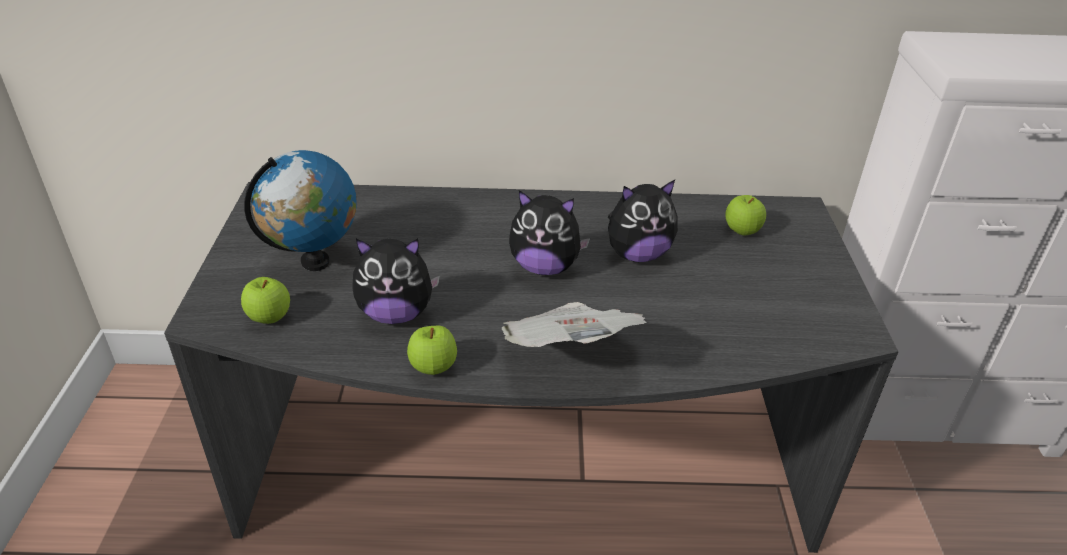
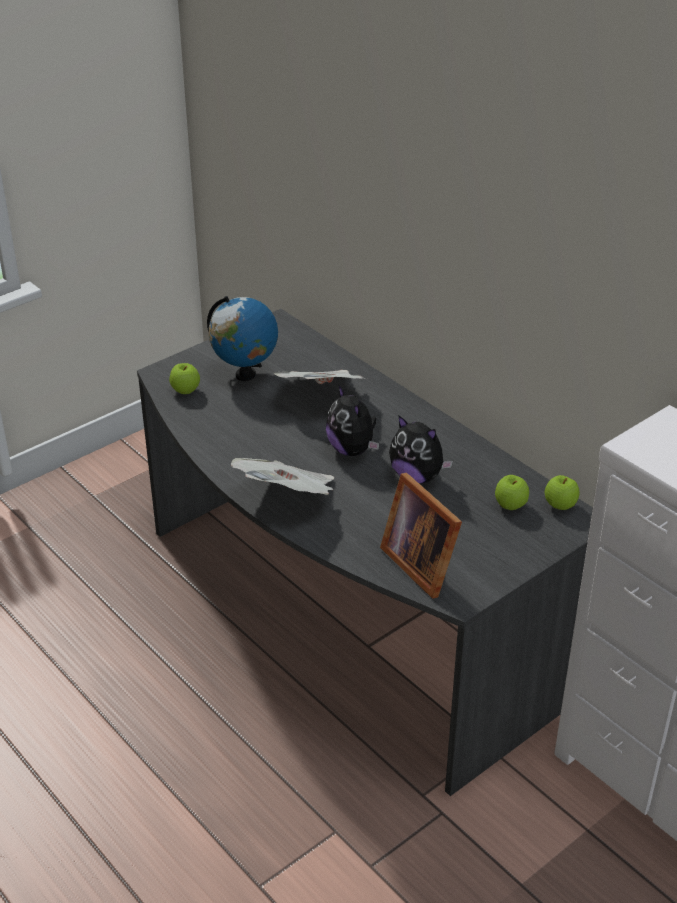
camera: 50 degrees right, 0 degrees up
plush toy [352,239,440,324] -> none
apple [407,326,457,375] -> apple moved to [545,475,579,510]
none -> newspaper [274,370,367,384]
none -> picture frame [380,473,462,599]

